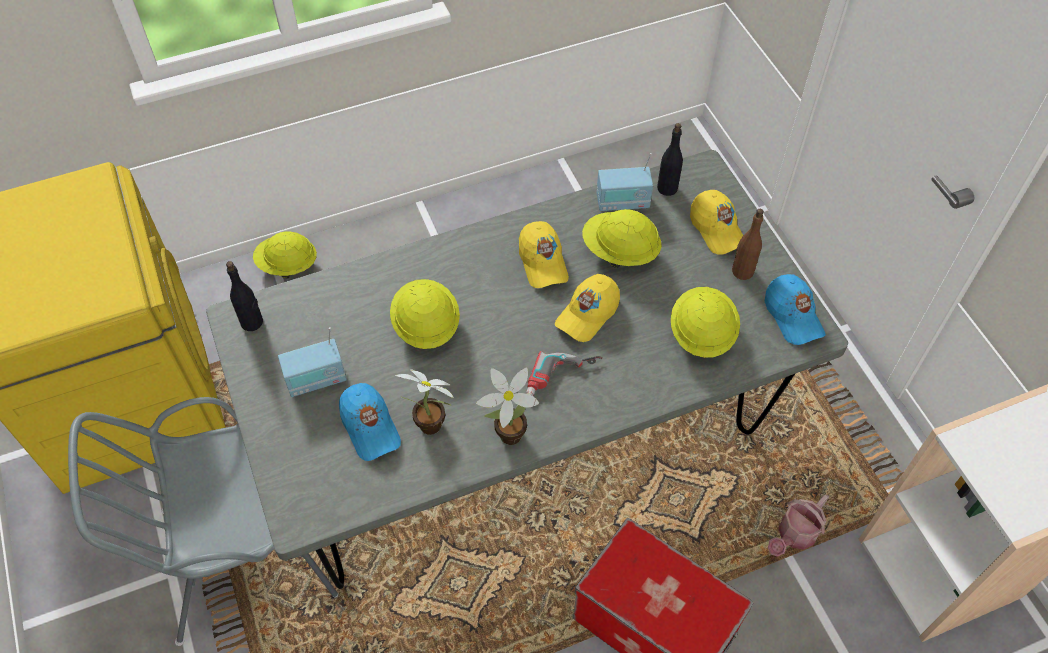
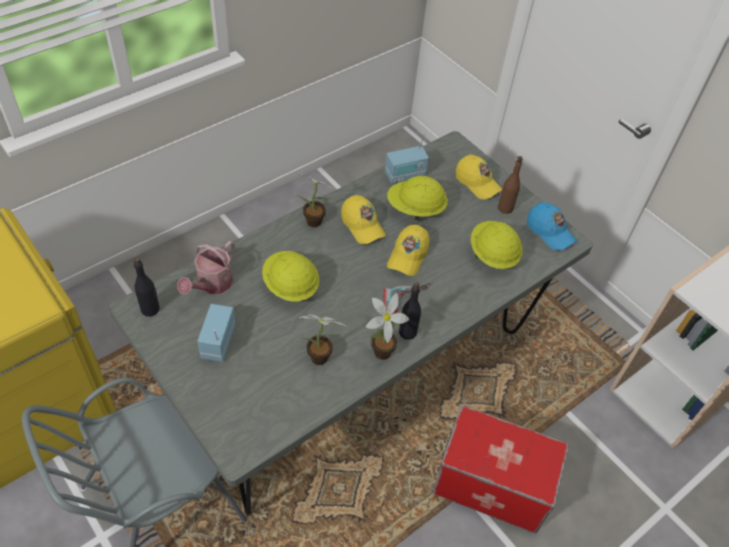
camera: 20 degrees left, 5 degrees down
yellow hard hat [253,231,317,278] -> none
radio [278,327,347,397] -> radio turned 135 degrees clockwise [197,304,235,362]
blue cap [339,383,401,461] -> none
black bottle [657,123,683,196] -> black bottle moved to [399,282,421,340]
watering can [768,495,829,557] -> watering can moved to [177,241,235,294]
none -> potted plant [297,173,335,227]

